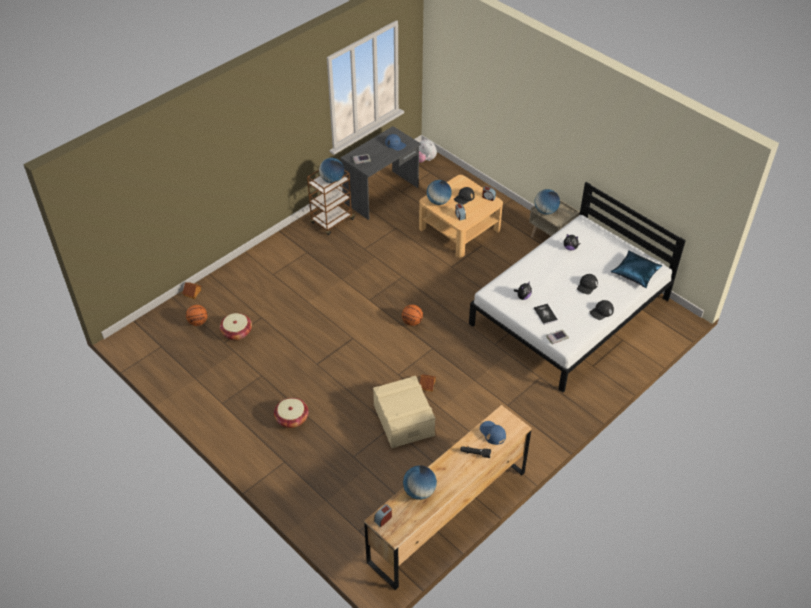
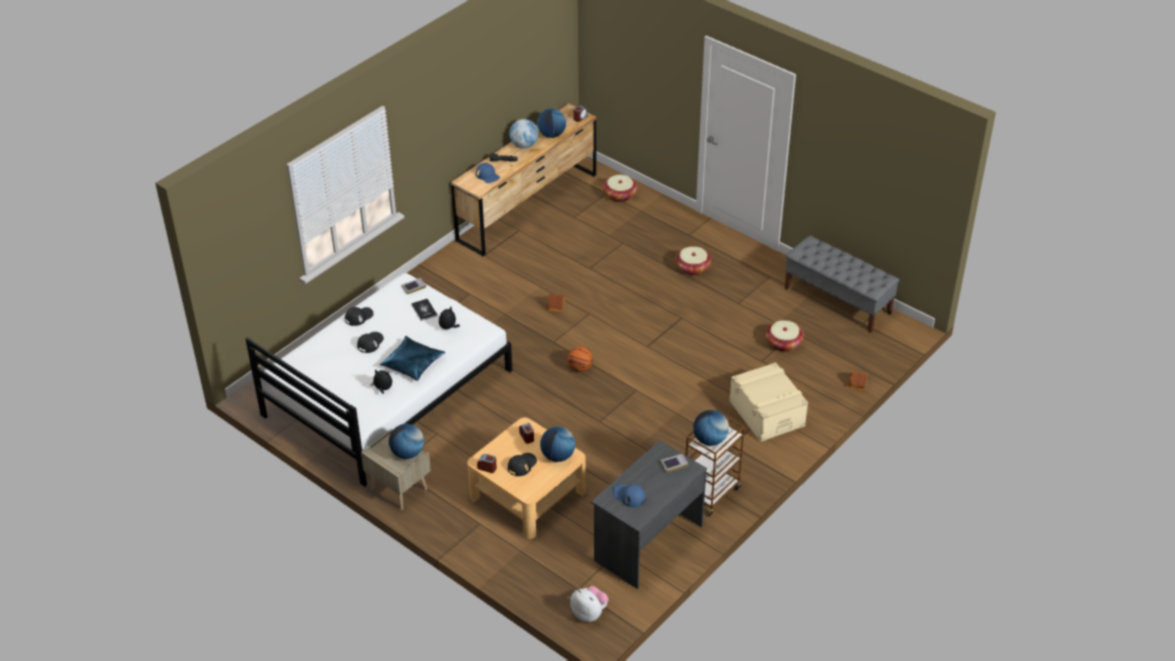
camera: 175 degrees right, 5 degrees down
basketball [186,305,208,326] -> none
beige storage box [373,376,435,448] -> beige storage box moved to [729,362,808,442]
blue pillow [611,251,662,288] -> blue pillow moved to [380,336,445,381]
none -> globe [509,119,539,148]
none -> basket [603,175,637,202]
none -> grey bench [785,235,899,333]

